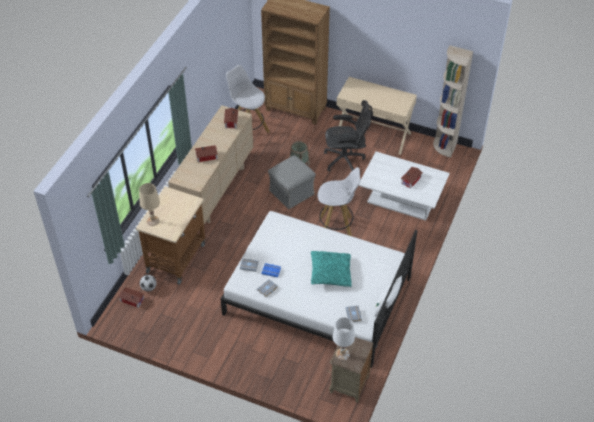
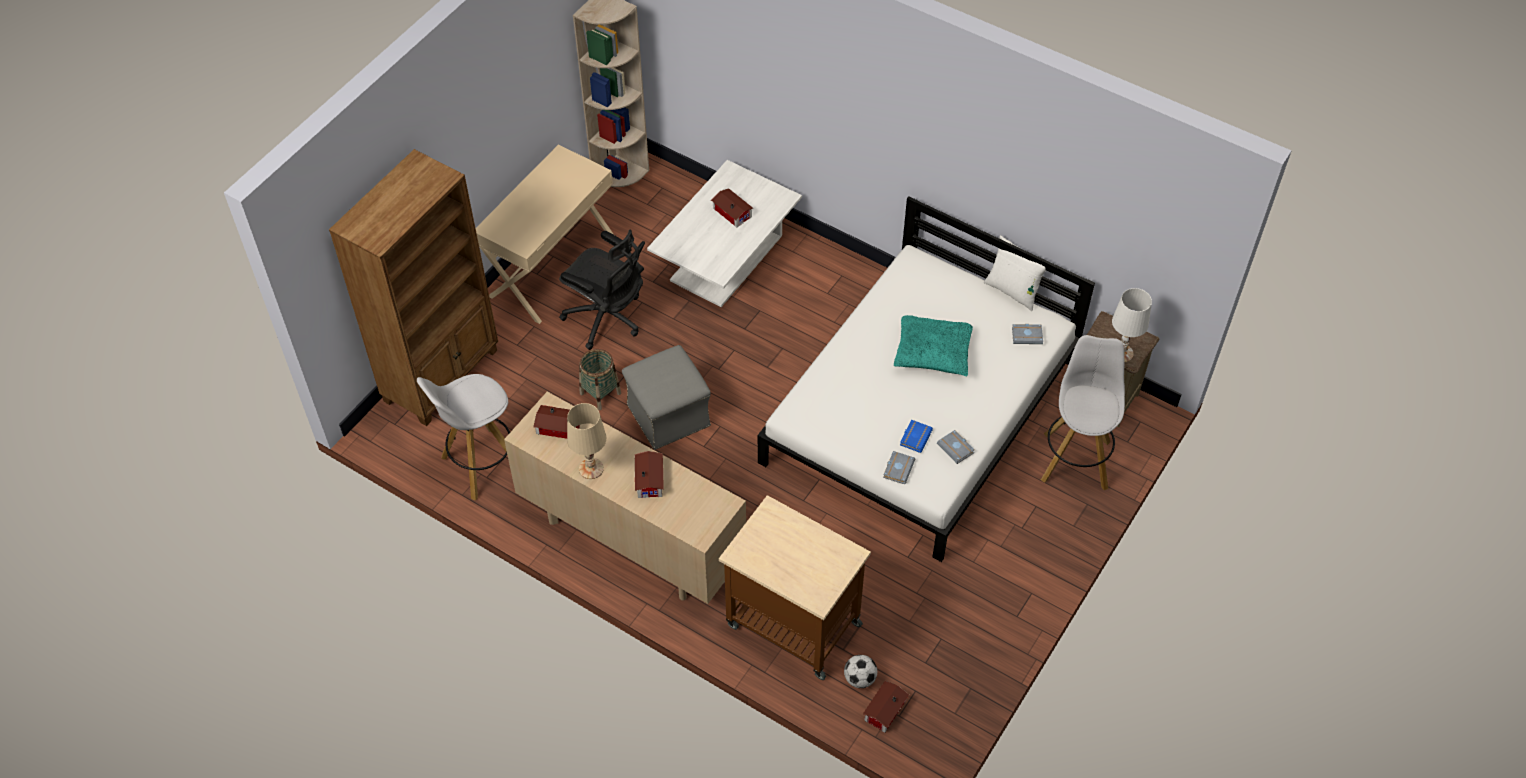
camera: 80 degrees left, 5 degrees up
beige table lamp [139,183,160,226] -> beige table lamp moved to [567,403,606,479]
white stool [318,167,361,236] -> white stool moved to [1041,335,1125,490]
office chair [324,100,373,172] -> office chair turned 120 degrees clockwise [559,229,645,350]

